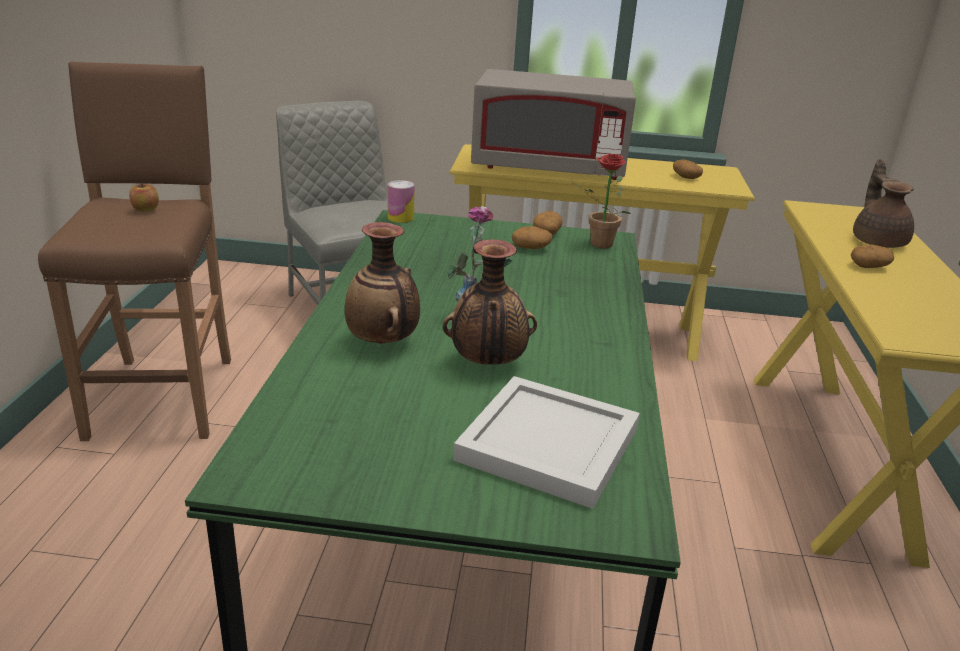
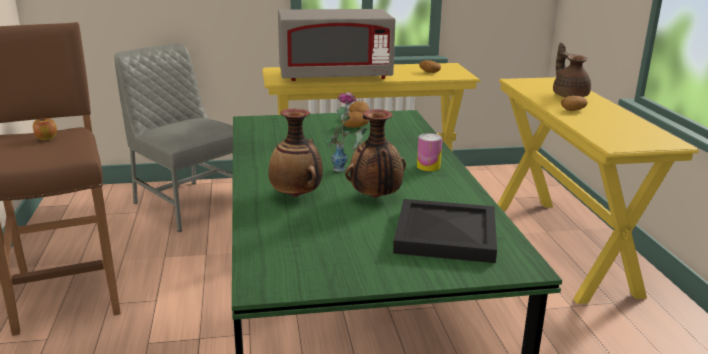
camera: 15 degrees left, 5 degrees down
can [388,180,415,223] -> can moved to [417,133,443,171]
white tray [453,376,640,509] -> black tray [393,199,497,263]
potted plant [571,154,631,248] -> none

